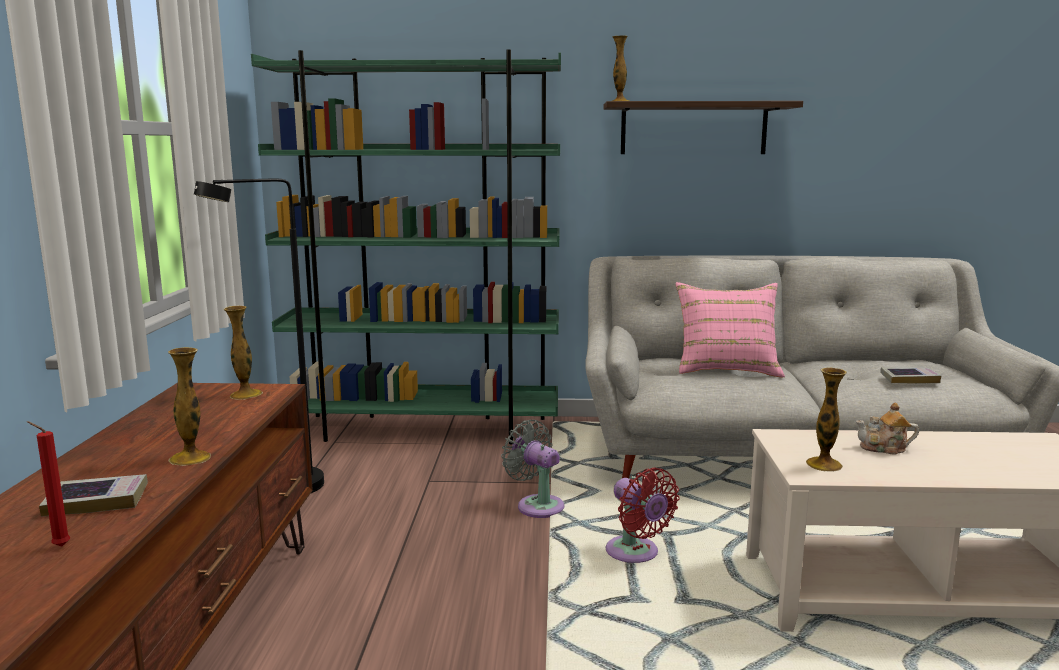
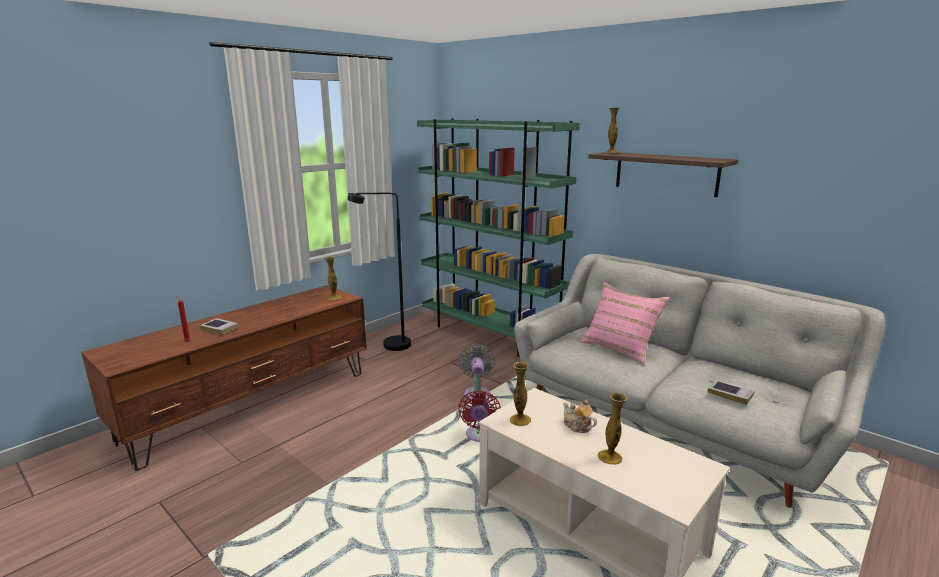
camera: 40 degrees right, 5 degrees up
vase [168,347,211,466] -> vase moved to [597,393,627,465]

